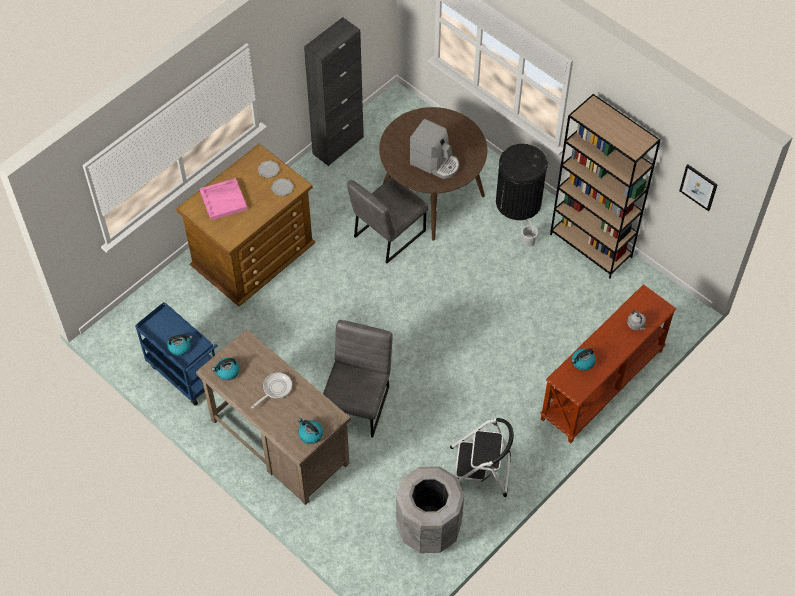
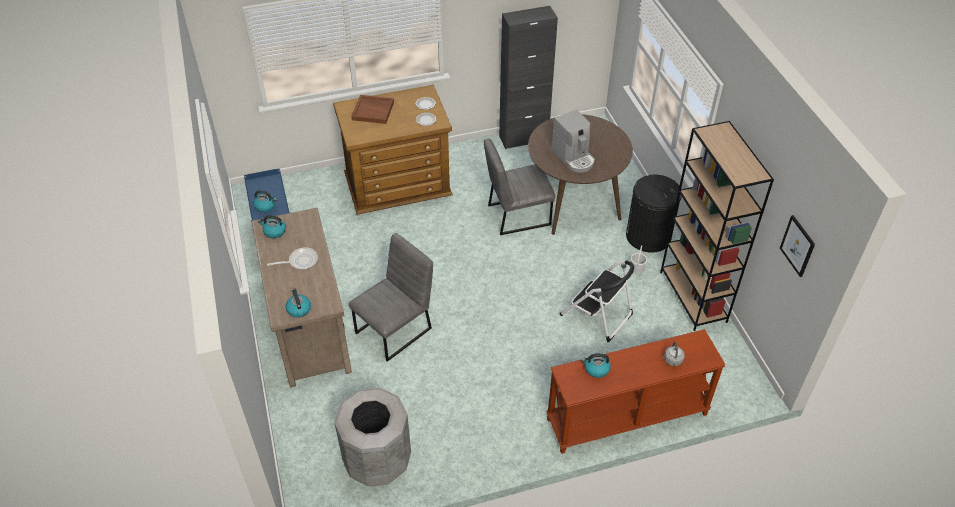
camera: 30 degrees right, 10 degrees down
pink tray [200,178,247,220] -> brown tray [351,95,394,124]
step ladder [450,418,514,497] -> step ladder moved to [560,260,634,342]

